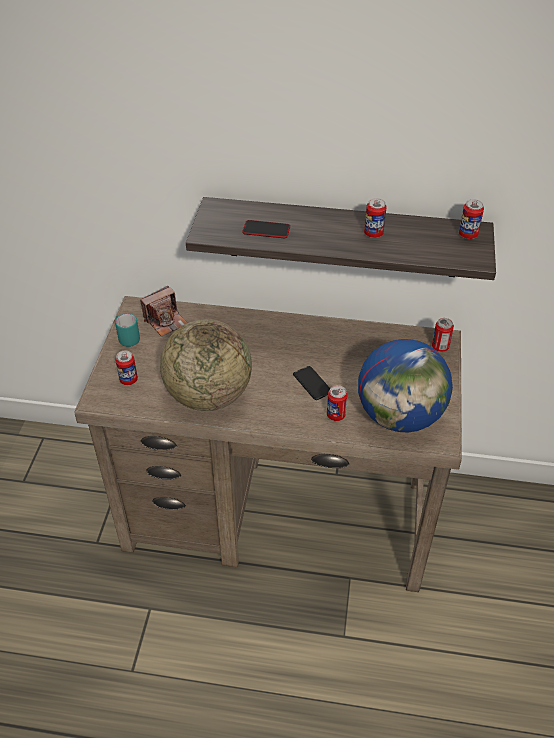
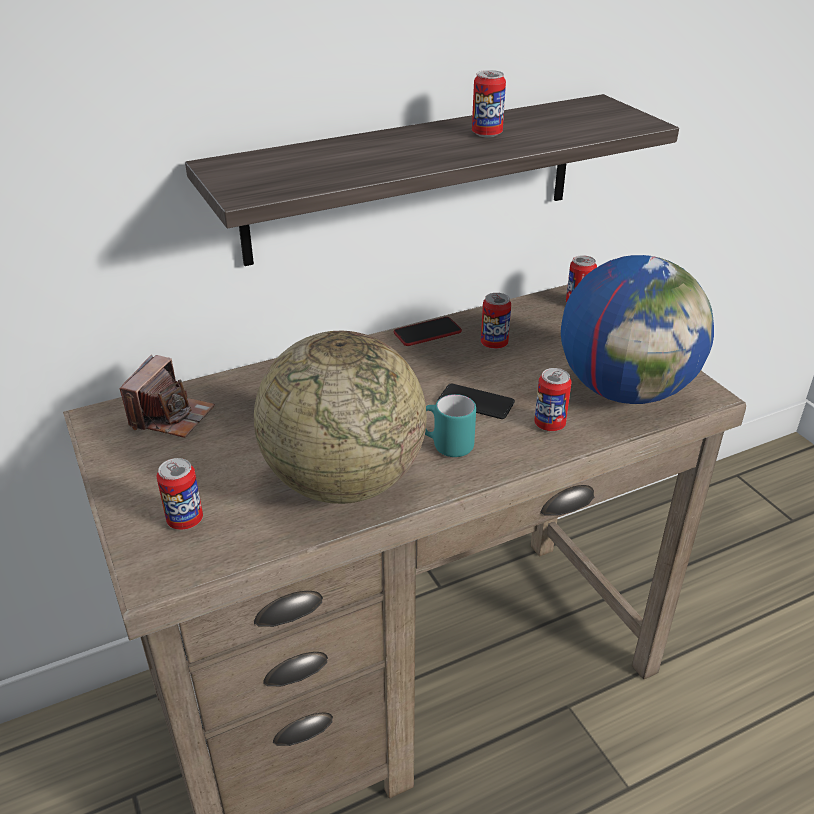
camera: 35 degrees left, 10 degrees down
turquoise mug [115,314,140,347] -> turquoise mug moved to [425,394,476,457]
phone [242,220,290,238] -> phone moved to [394,317,462,346]
can [459,199,484,239] -> can moved to [481,293,511,349]

